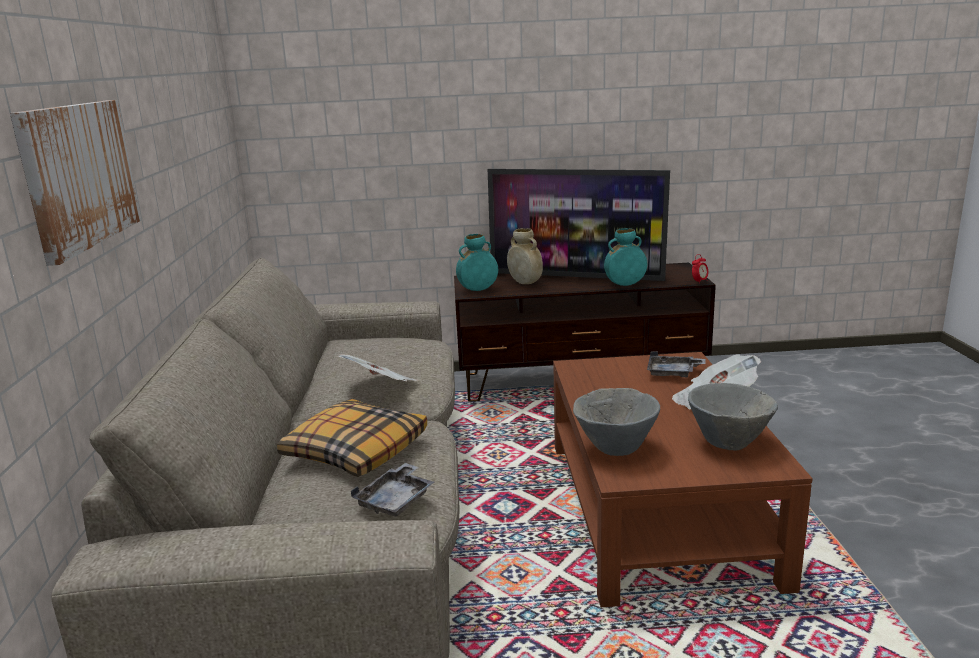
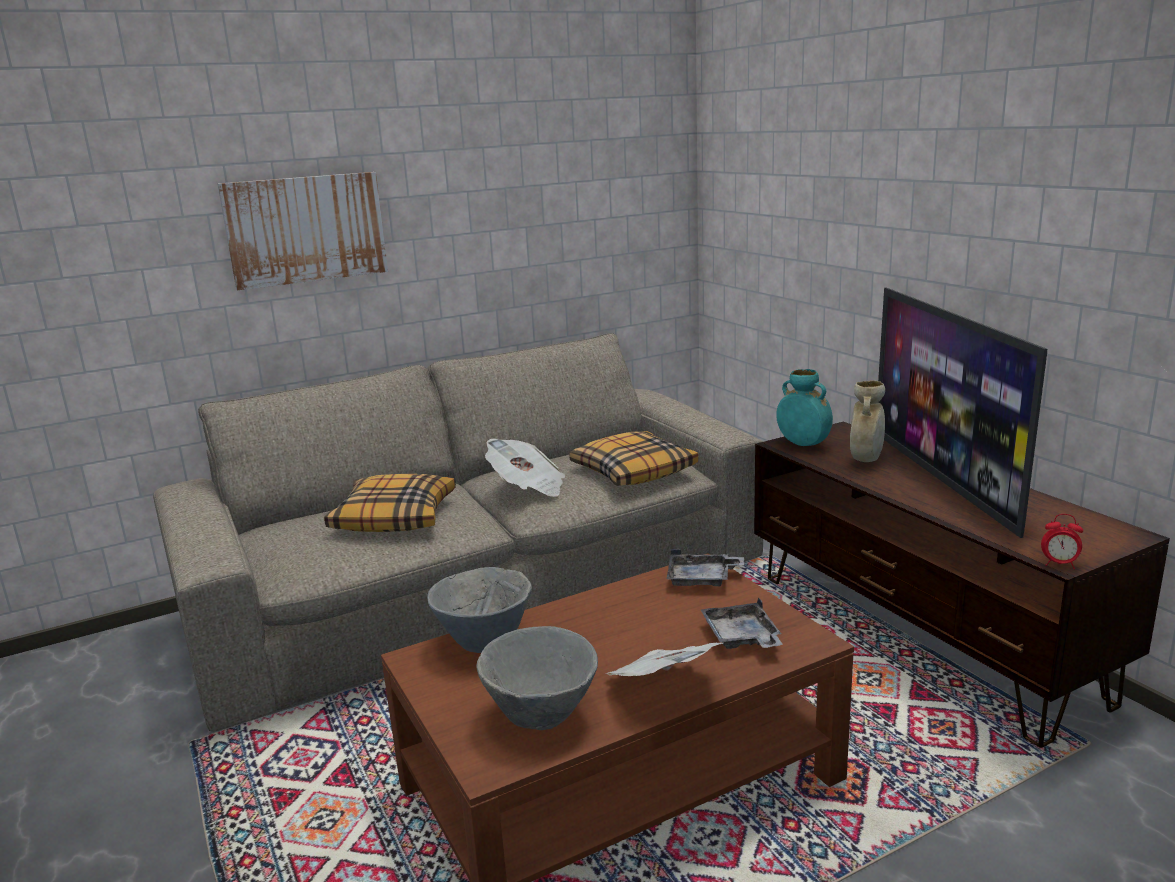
camera: 65 degrees right, 0 degrees up
grey tray [351,463,434,516] -> grey tray moved to [667,549,744,586]
turquoise vase [604,228,647,286] -> none
none -> pillow [569,431,698,486]

